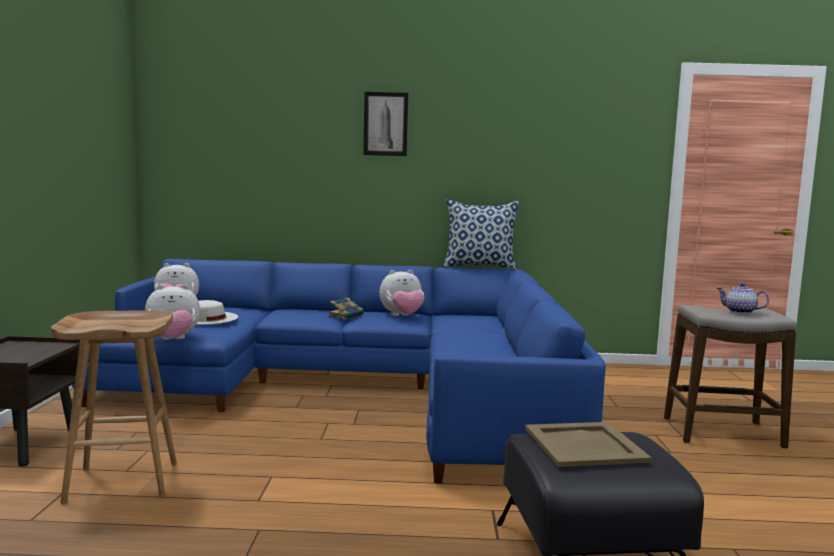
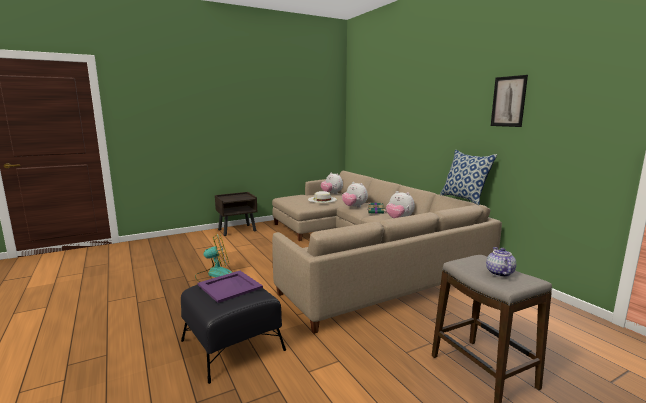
camera: 60 degrees right, 5 degrees up
brown stool [51,310,177,504] -> none
blue sofa [72,259,606,483] -> beige sofa [272,171,502,334]
plush toy [145,284,200,340] -> plush toy moved to [342,182,368,207]
picture [363,91,408,156] -> picture moved to [491,75,528,127]
beige tray [525,422,652,467] -> purple tray [198,271,263,303]
none -> fan [195,234,232,282]

